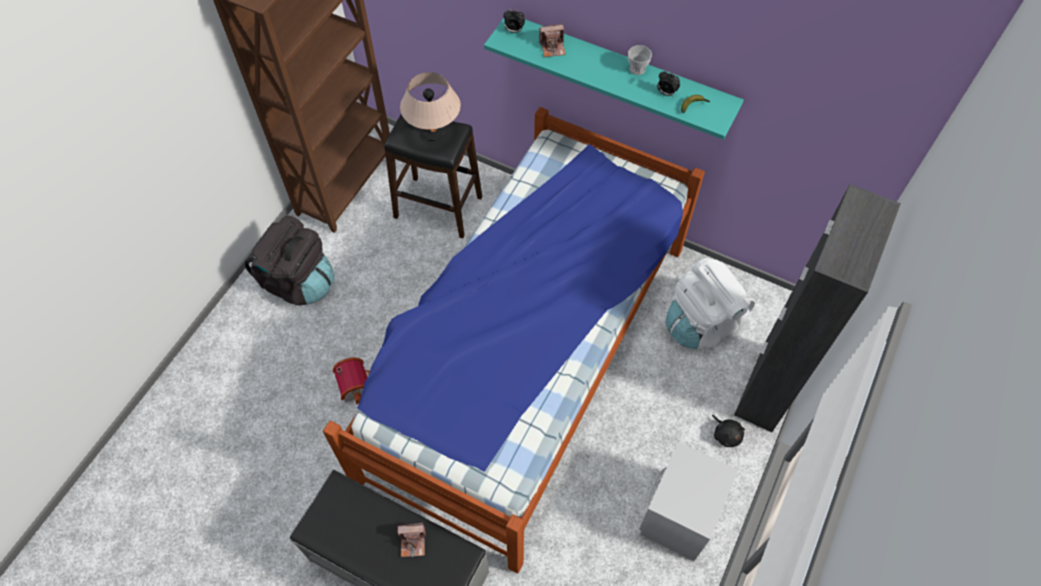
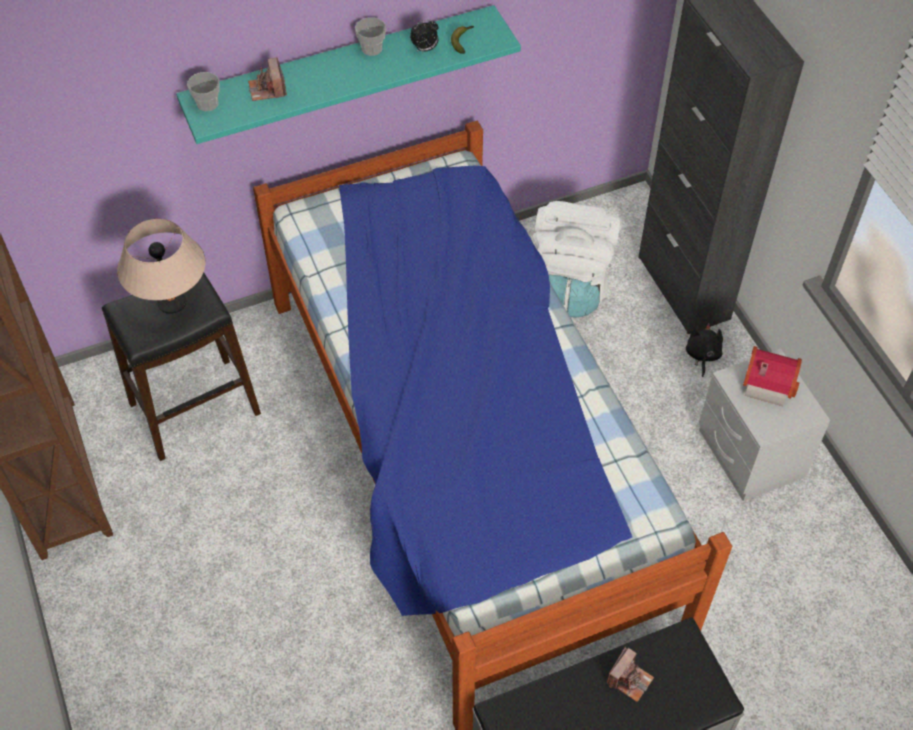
camera: 50 degrees left, 5 degrees down
black backpack [245,216,334,306] -> none
toy house [333,357,370,405] -> toy house moved to [743,346,802,406]
alarm clock [503,9,525,33] -> cup [187,72,219,111]
camera [539,23,566,57] -> camera turned 135 degrees clockwise [248,58,287,101]
black plush toy [712,415,745,447] -> black plush toy turned 90 degrees counterclockwise [686,323,723,377]

